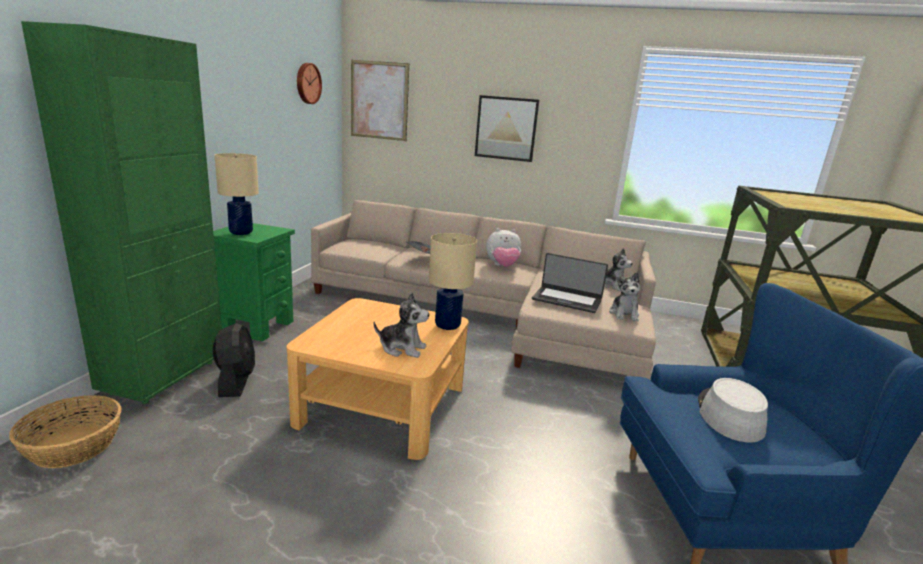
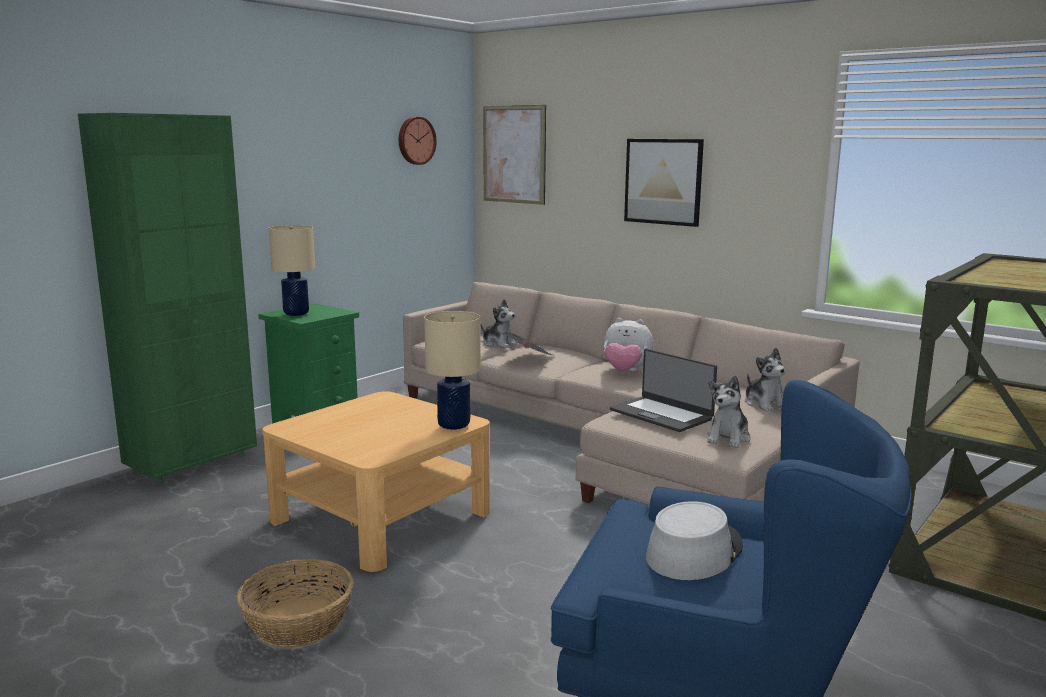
camera: 25 degrees right, 5 degrees down
basket [9,395,122,468] -> basket moved to [237,559,354,647]
black fan [213,323,255,397] -> none
plush toy [373,292,429,358] -> plush toy moved to [480,299,518,348]

